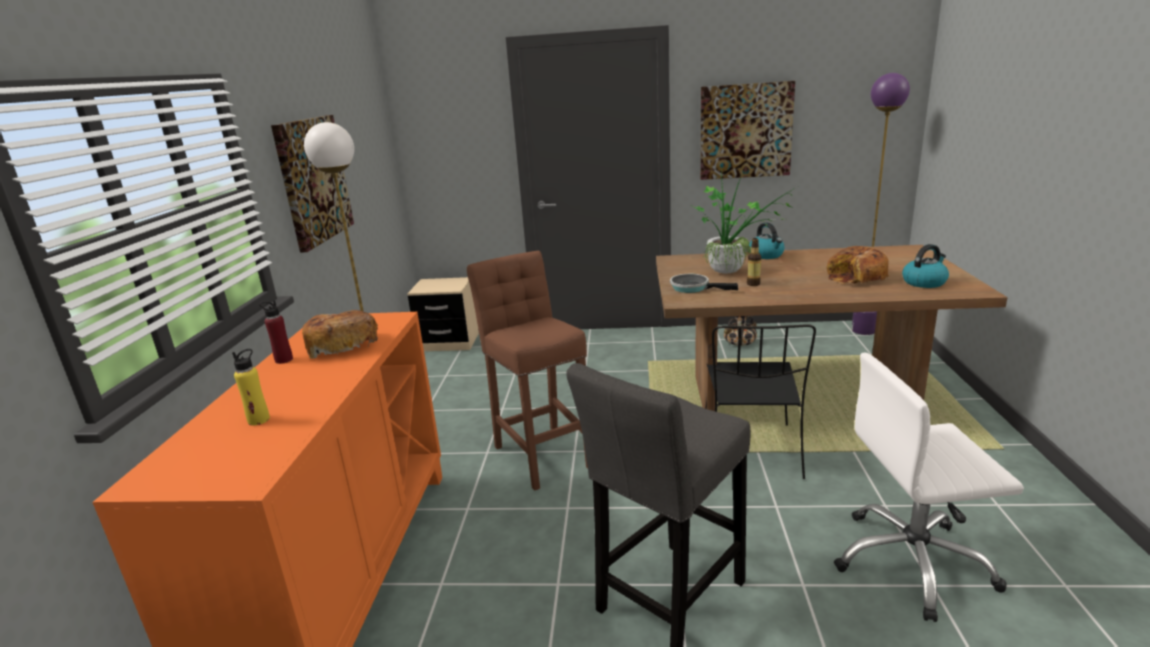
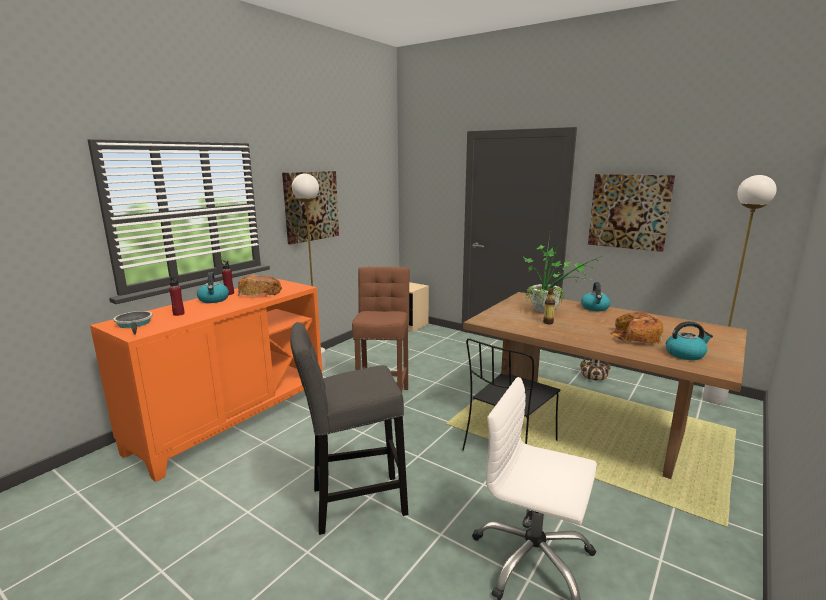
camera: 30 degrees right, 5 degrees down
yellow bottle [232,349,270,425] -> red bottle [169,276,185,316]
frying pan [670,274,738,293] -> frying pan moved to [114,311,153,335]
purple floor lamp [852,73,910,335] -> white floor lamp [703,175,777,405]
none -> kettle [197,272,229,303]

